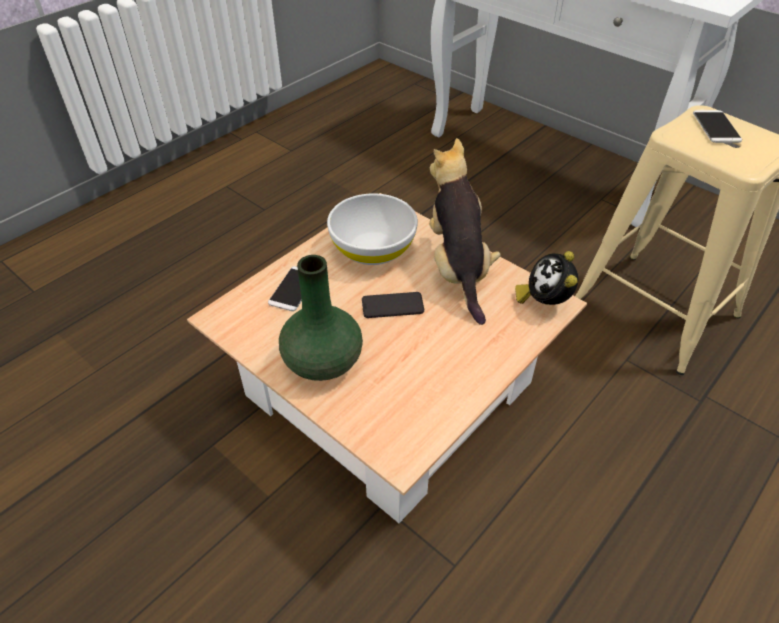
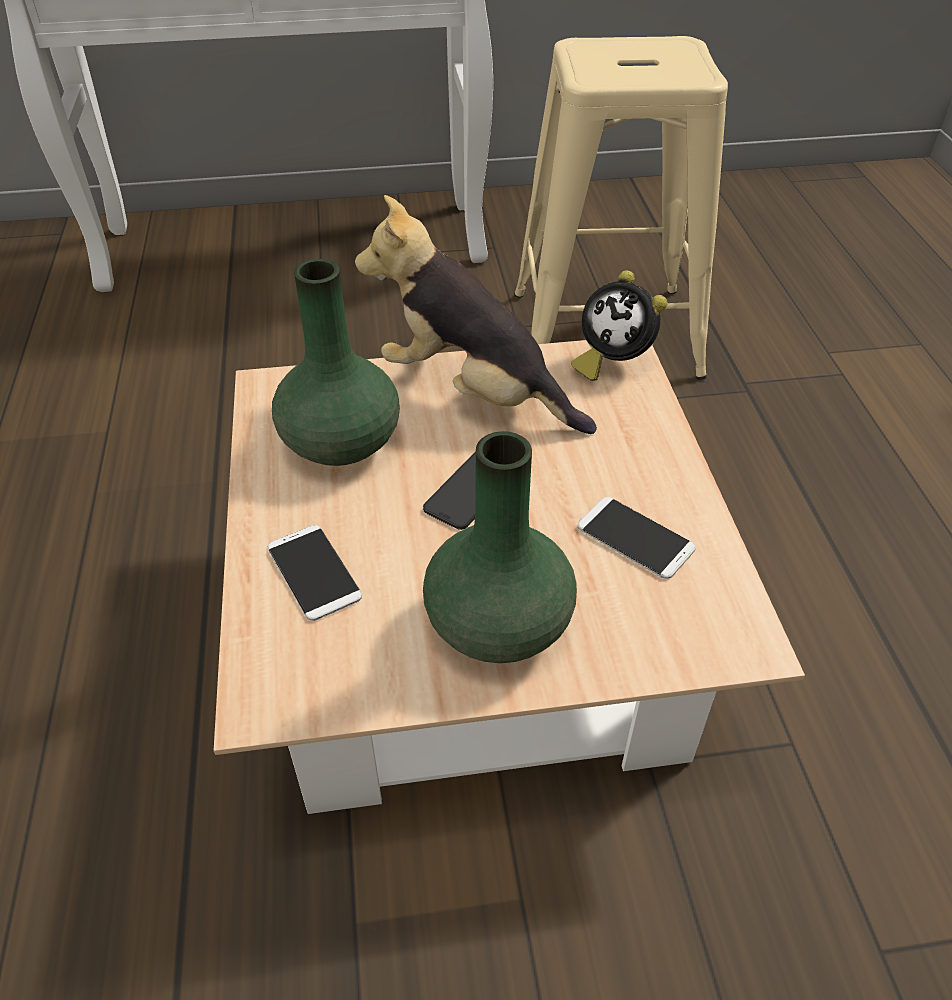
camera: 50 degrees left, 0 degrees up
white bowl [327,193,418,265] -> green vase [272,259,400,466]
phone [693,110,742,143] -> phone moved to [578,497,696,579]

